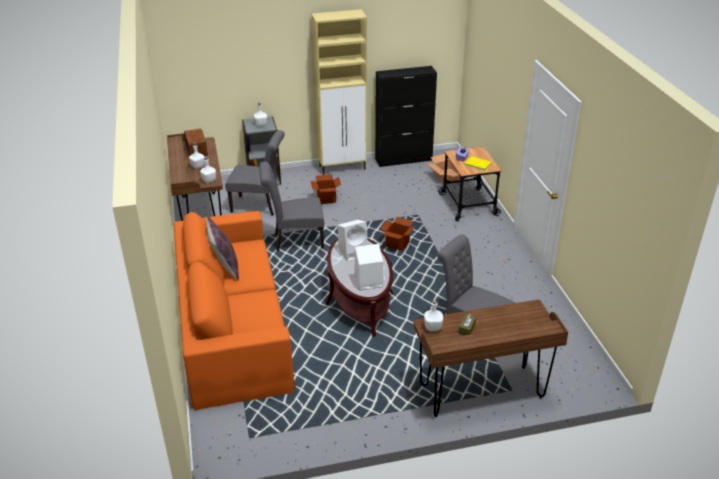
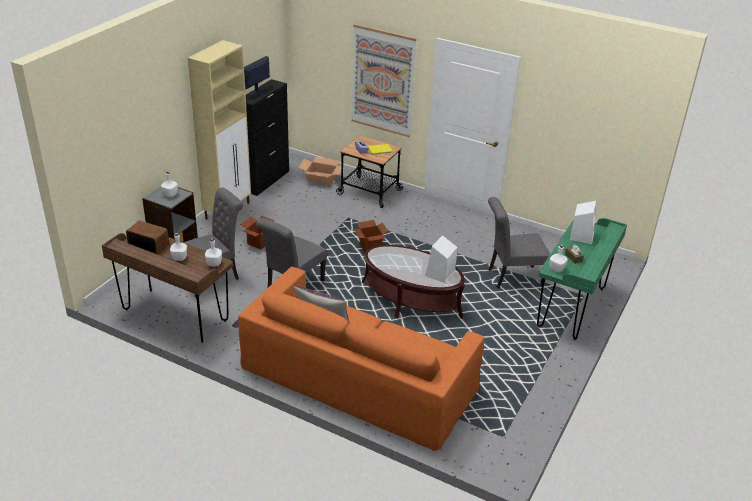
camera: 50 degrees left, 0 degrees up
white speaker [338,220,368,261] -> white speaker moved to [570,201,596,244]
brown desk [413,300,568,417] -> green desk [537,218,627,340]
none -> monitor [244,56,270,96]
none -> picture [351,24,416,137]

